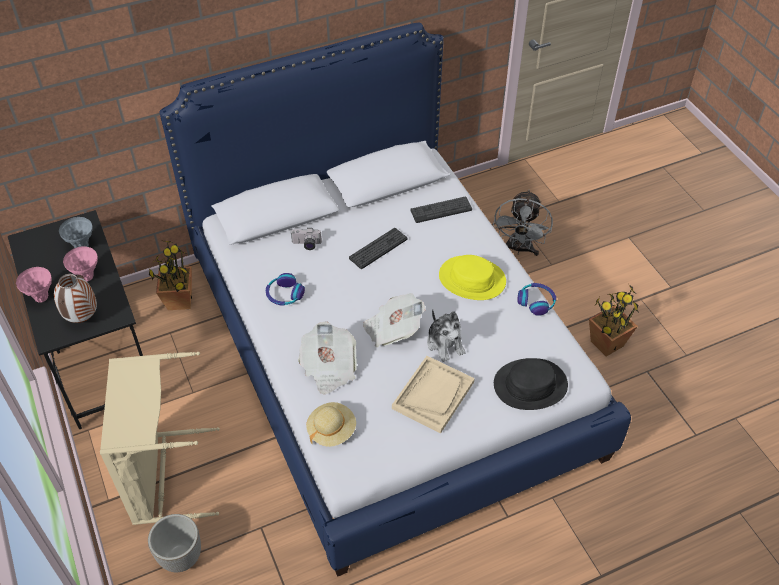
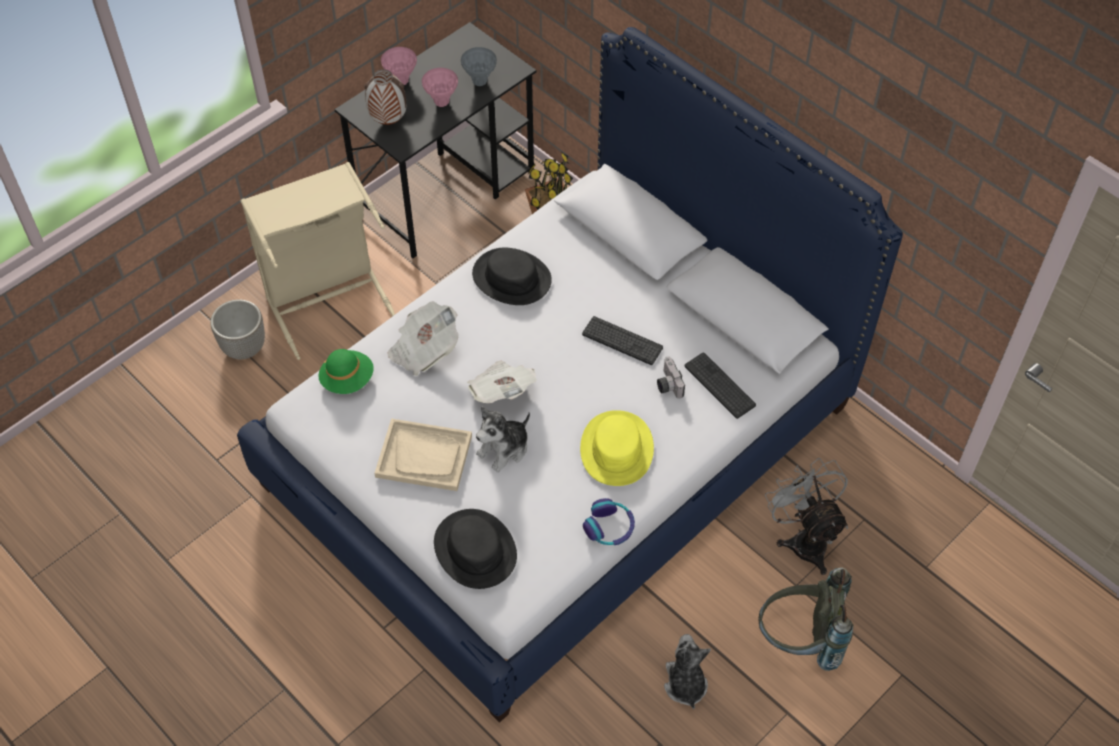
camera: 70 degrees right, 5 degrees up
headphones [266,273,305,306] -> black hat [472,248,552,305]
camera [291,228,322,250] -> camera moved to [657,357,685,399]
beige hat [306,402,356,447] -> green hat [318,349,374,394]
grey fan [493,190,553,256] -> grey fan turned 75 degrees clockwise [765,458,848,575]
potted plant [589,285,639,356] -> plush toy [664,634,711,709]
none -> grey backpack [758,567,854,671]

